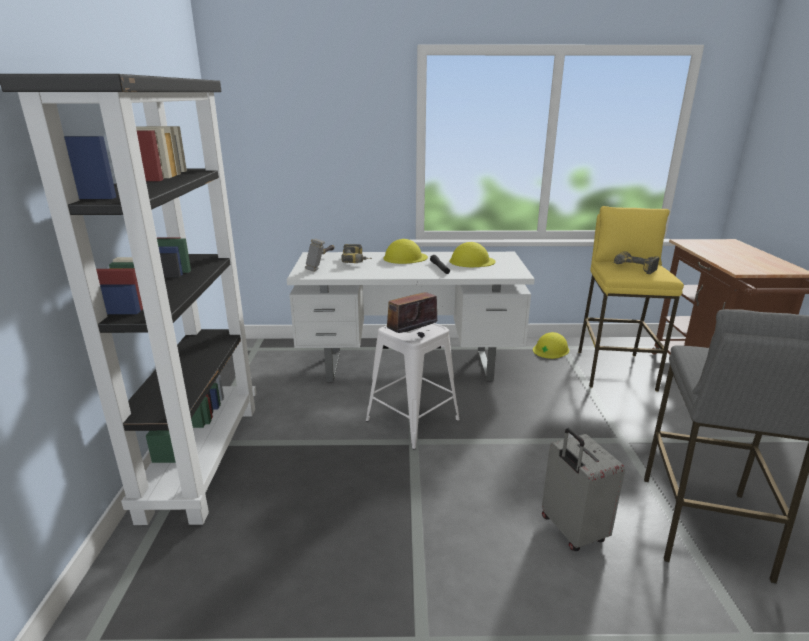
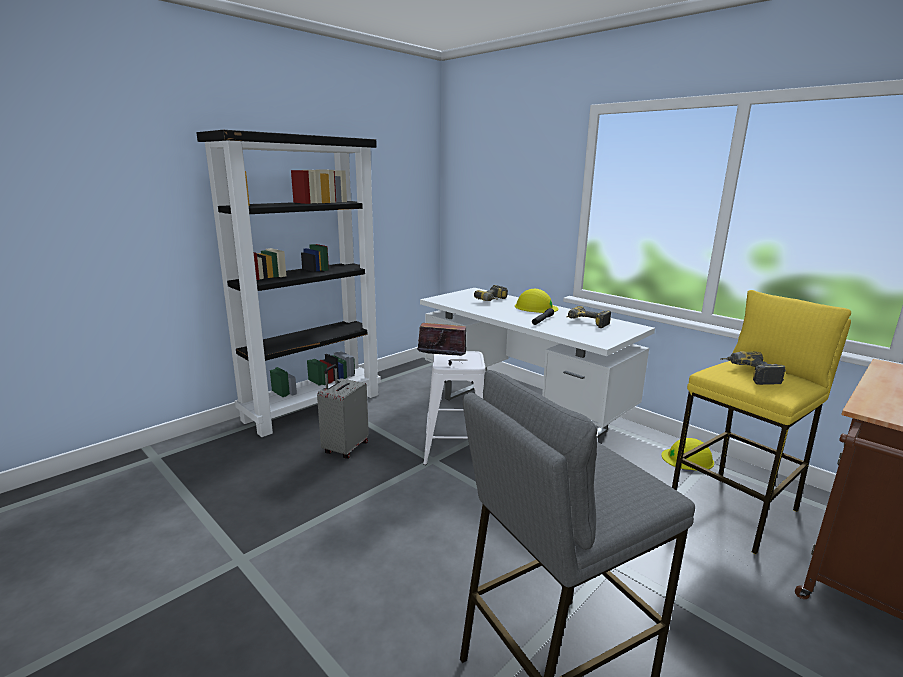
camera: 45 degrees right, 5 degrees down
hammer [305,238,334,272] -> none
yellow hard hat [450,242,496,267] -> power drill [566,306,611,328]
grey suitcase [542,428,625,551] -> grey suitcase moved to [317,364,369,459]

